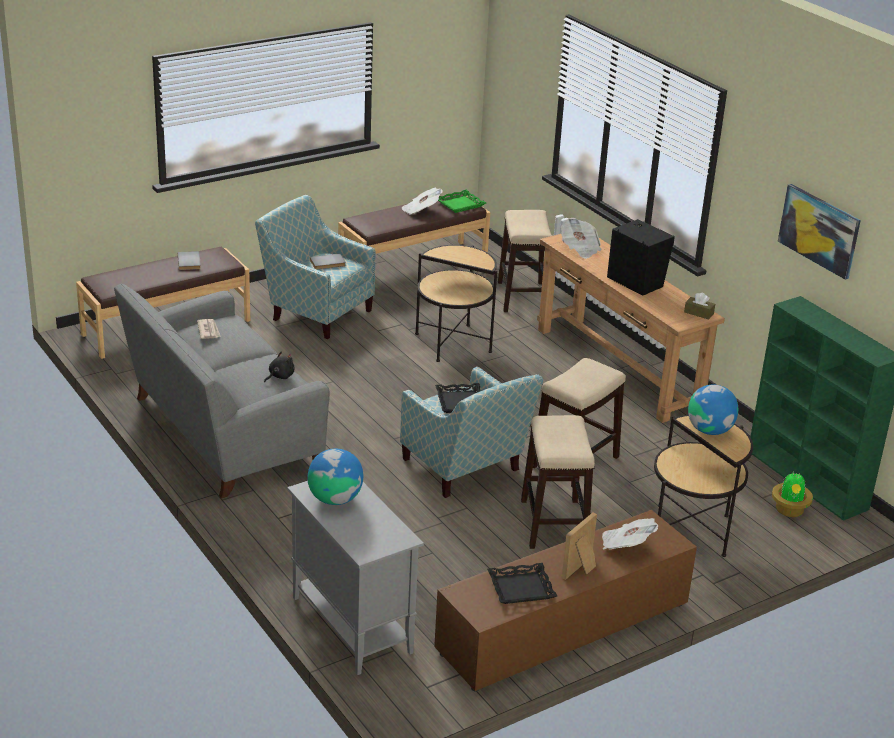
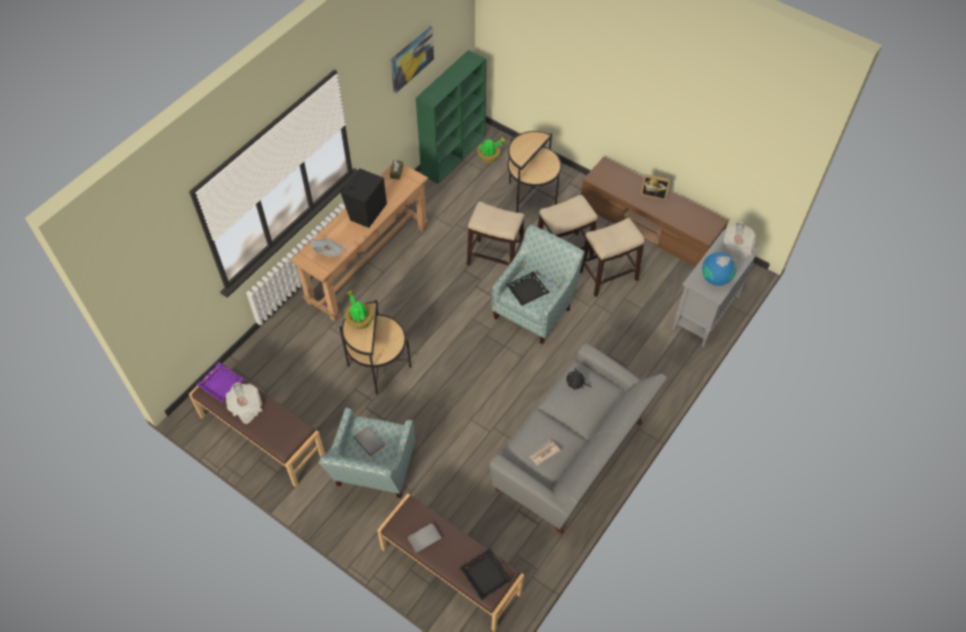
camera: 110 degrees left, 25 degrees up
green tray [438,190,486,213] -> purple tray [196,362,244,402]
black tray [487,563,557,604] -> black tray moved to [460,548,512,601]
stool [498,210,552,312] -> stool moved to [580,218,645,297]
newspaper [602,518,658,549] -> newspaper moved to [723,222,756,260]
globe [688,385,738,435] -> none
none -> potted plant [345,290,373,329]

